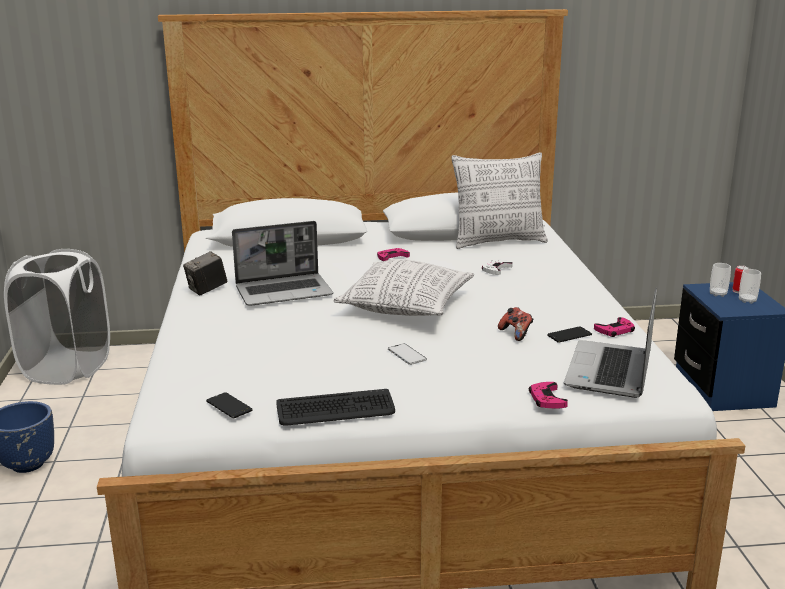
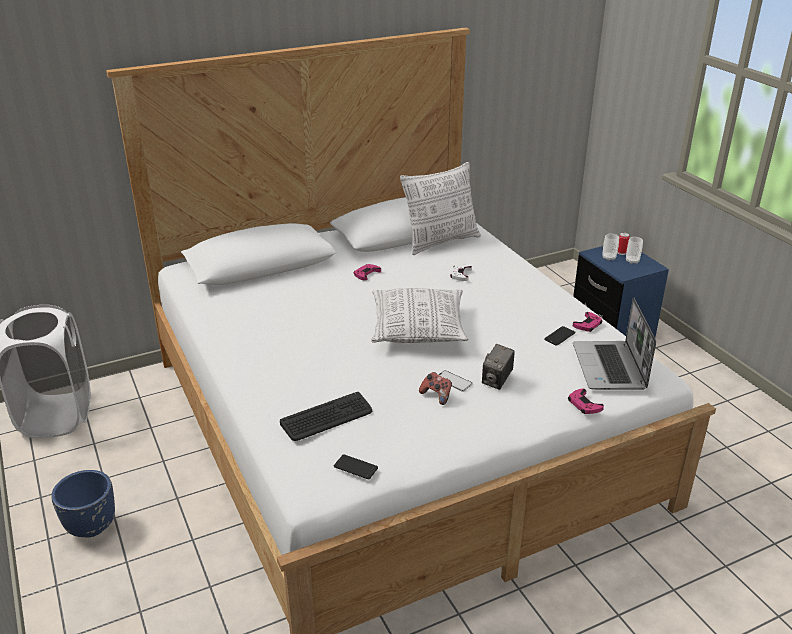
camera: 20 degrees left, 10 degrees up
camera [183,251,227,295] -> camera moved to [482,344,515,390]
laptop [232,221,333,306] -> none
keyboard [276,389,395,425] -> keyboard moved to [280,392,372,441]
game controller [498,307,534,341] -> game controller moved to [419,372,452,405]

